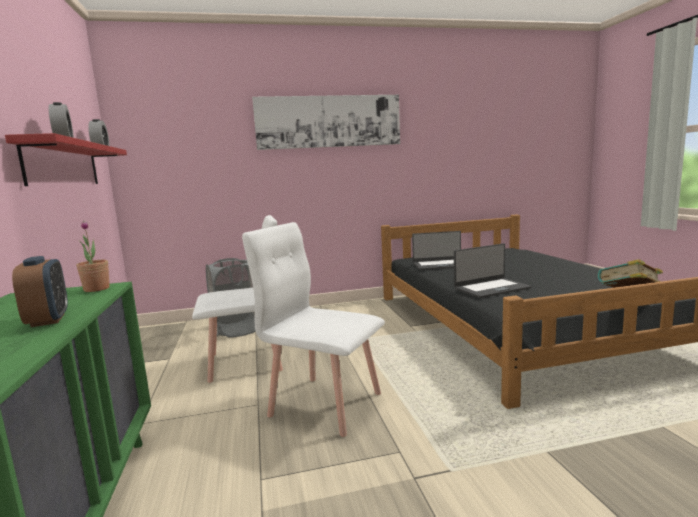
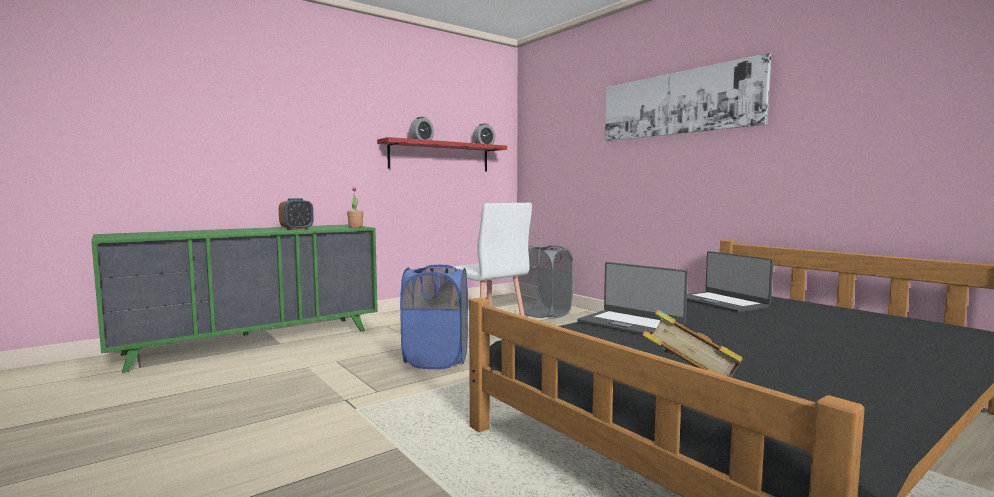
camera: 65 degrees right, 5 degrees down
white chair [242,222,385,437] -> blue laundry basket [400,265,468,369]

